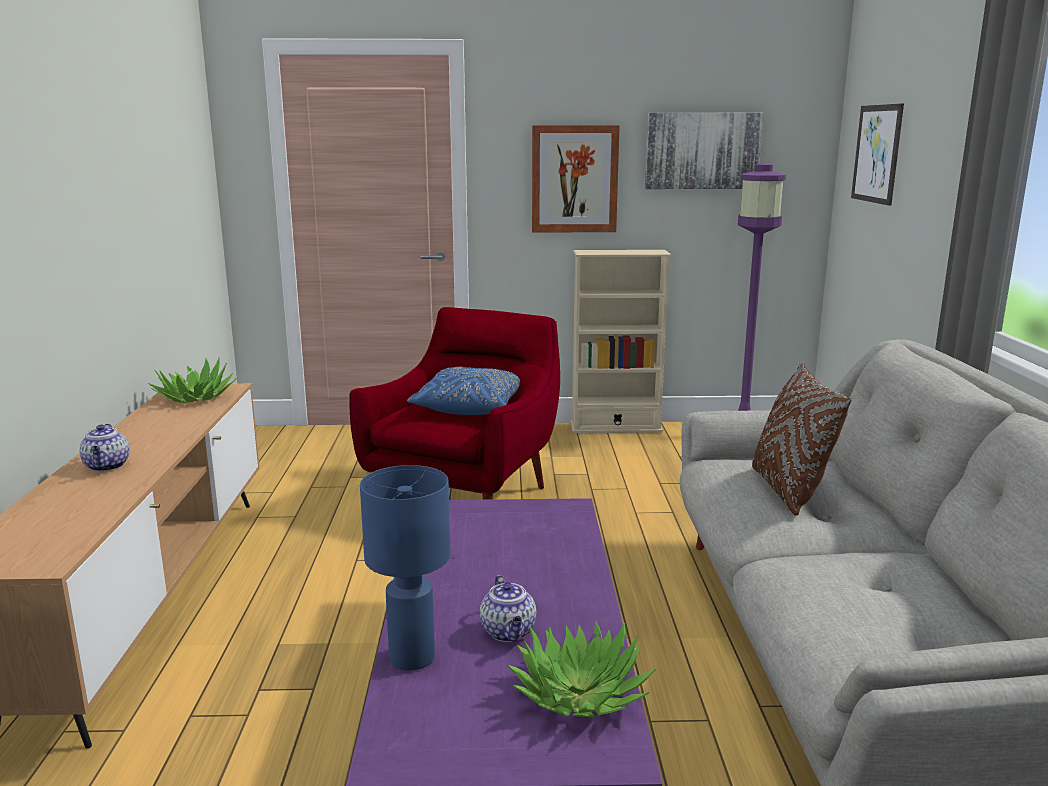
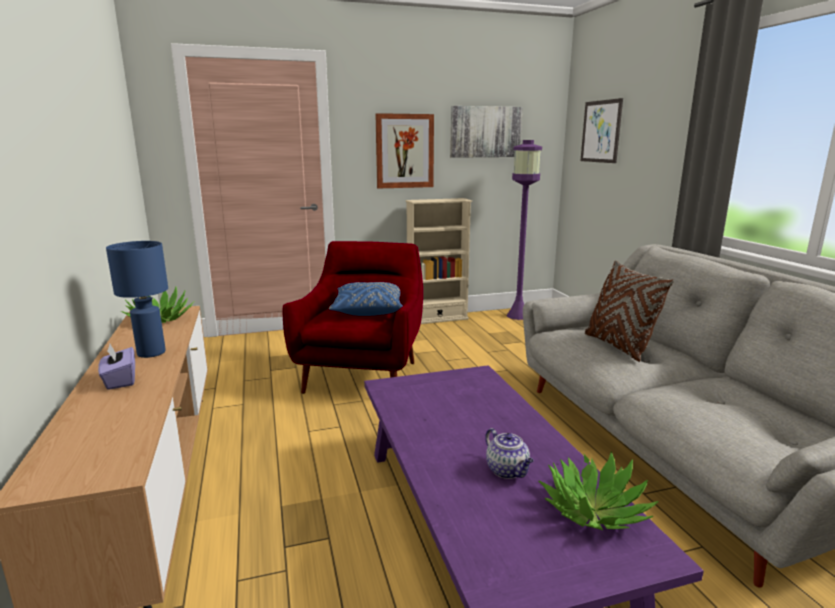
camera: 15 degrees left, 0 degrees up
teapot [79,424,130,472] -> purple tissue box [98,344,135,390]
blue table lamp [360,465,451,671] -> blue table lamp moved to [106,241,168,358]

